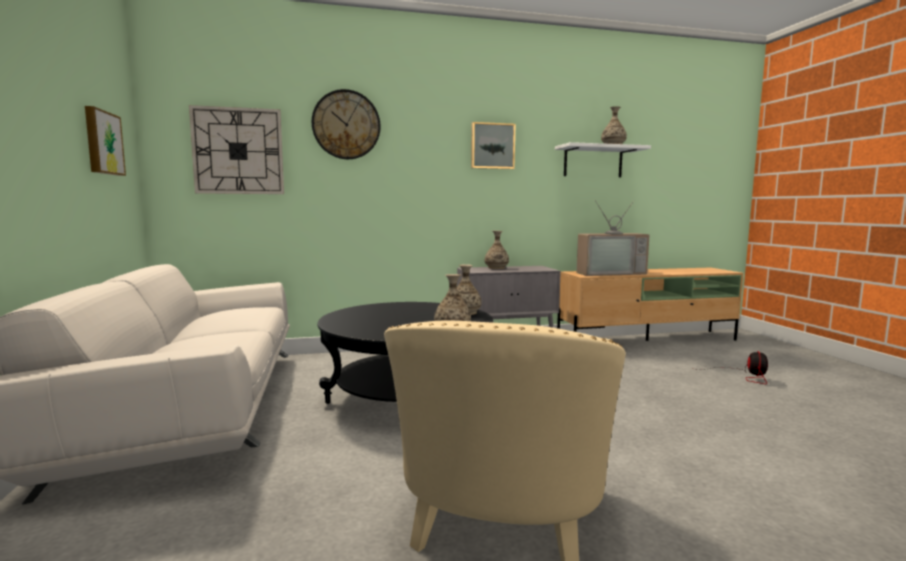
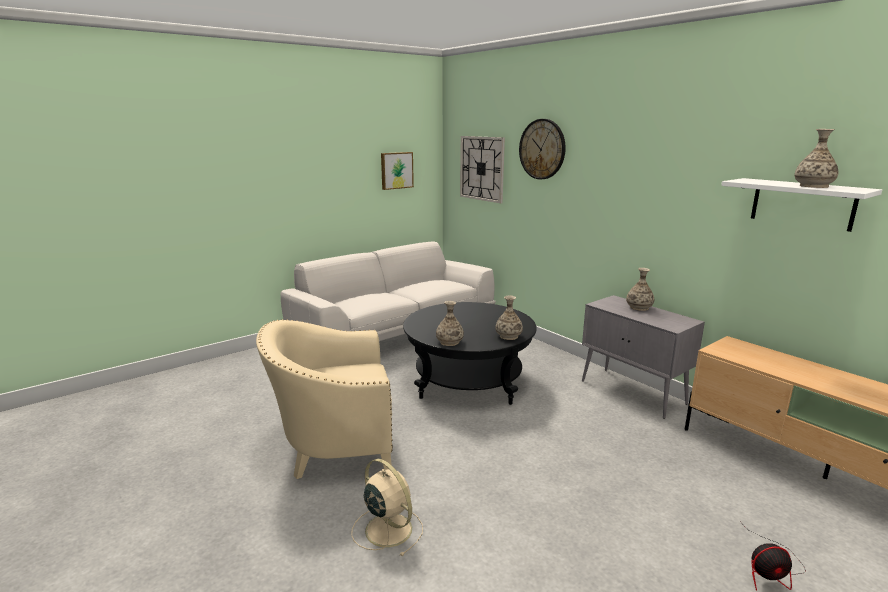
camera: 65 degrees right, 10 degrees up
picture [471,122,515,169] -> none
television [576,200,650,276] -> none
none -> beige fan [351,459,423,556]

